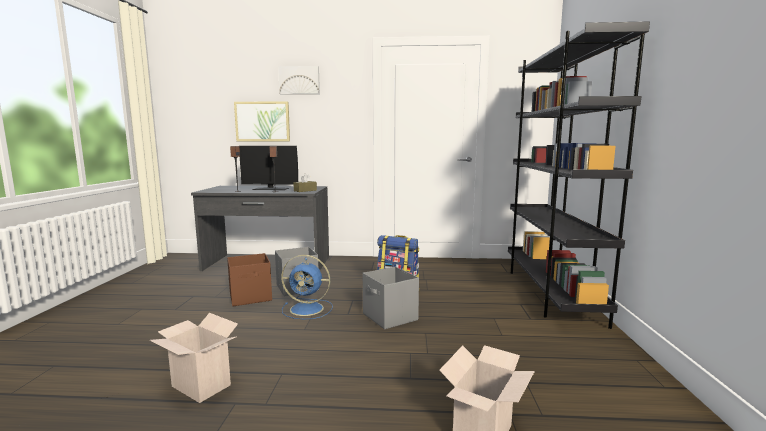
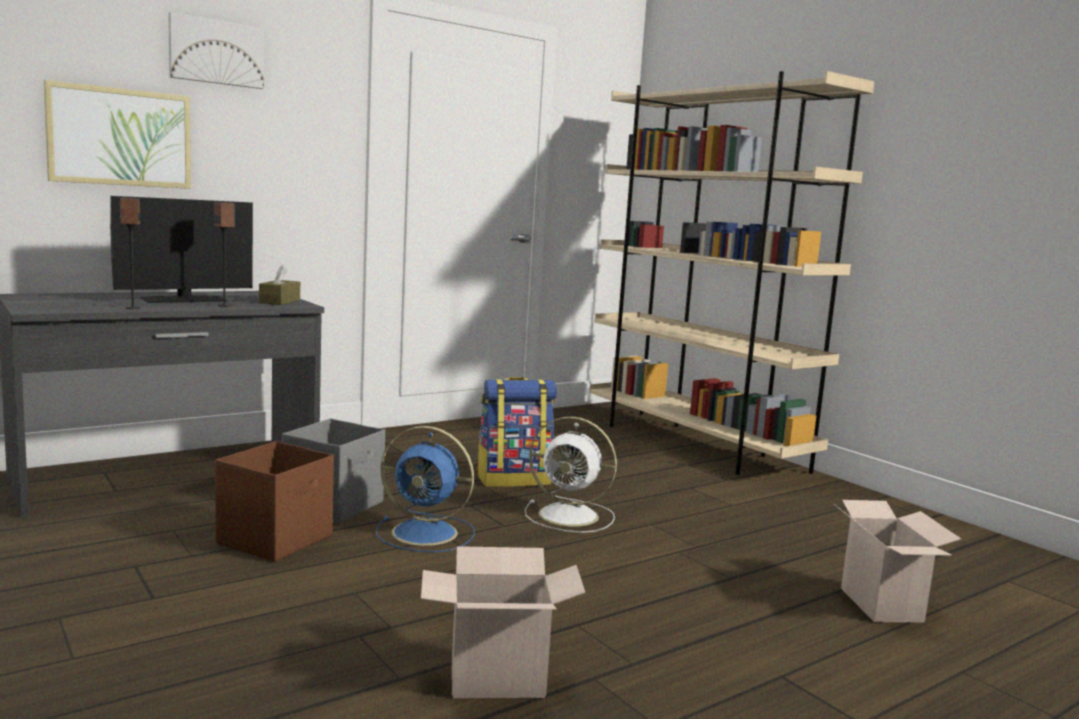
camera: 40 degrees left, 0 degrees up
blue fan [281,255,333,319] -> blue fan turned 45 degrees clockwise [376,426,475,553]
grey storage box [363,267,419,329] -> white fan [525,416,617,533]
black bookcase [508,21,650,329] -> beige bookcase [589,71,875,475]

